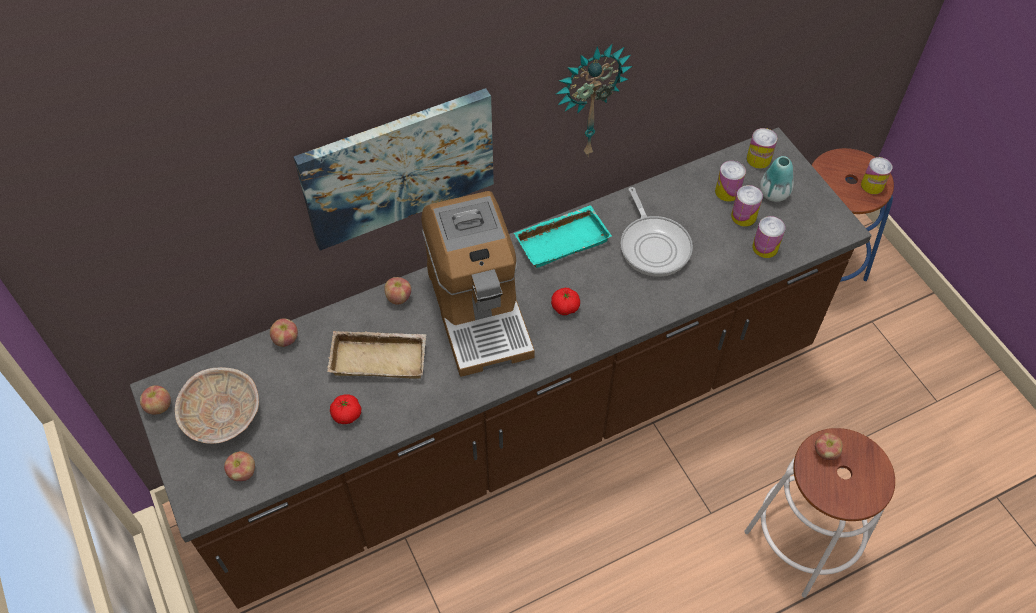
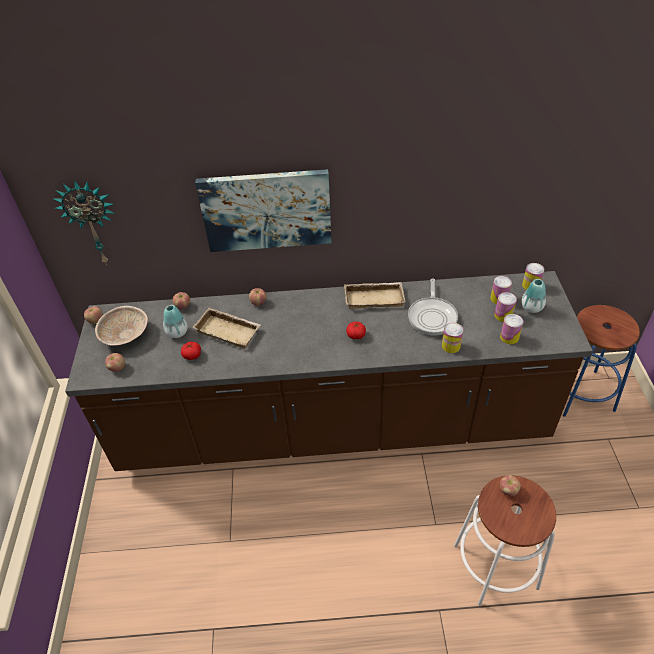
camera: 25 degrees right, 10 degrees down
coffee machine [422,191,535,377] -> none
turquoise tray [514,205,612,268] -> beige tray [344,282,406,309]
wall clock [556,44,632,156] -> wall clock moved to [52,181,115,265]
can [861,157,893,194] -> can moved to [442,323,463,353]
none -> vase [163,305,188,338]

